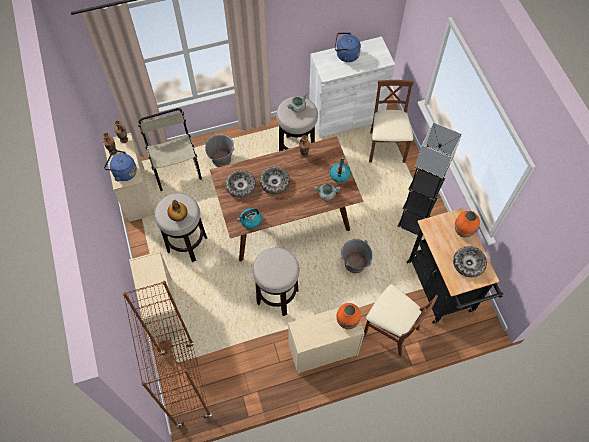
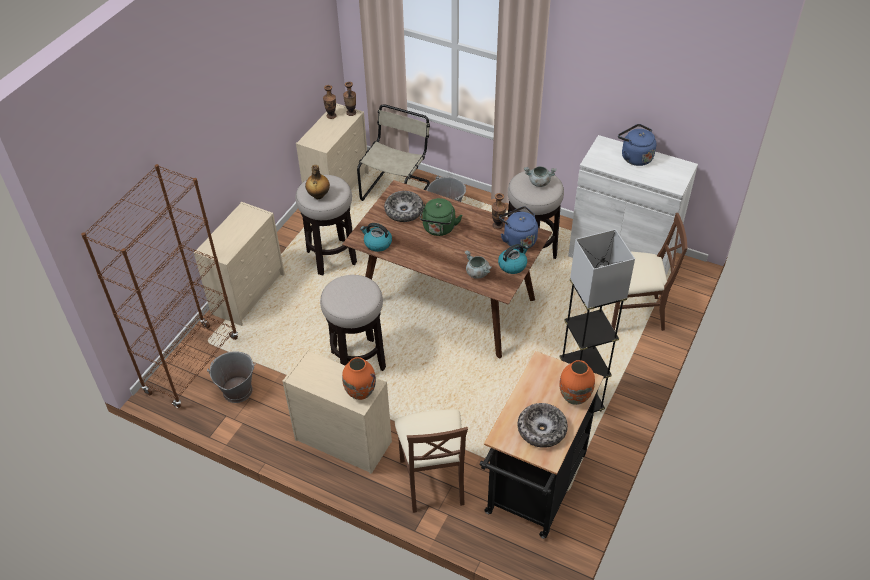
camera: 45 degrees right, 15 degrees down
blue kettle [104,150,137,181] -> blue kettle moved to [499,206,538,250]
bowl [259,167,290,194] -> green kettle [420,198,462,236]
grey bucket [341,239,372,273] -> grey bucket moved to [207,351,256,403]
brown chair [369,80,413,163] -> brown chair turned 45 degrees clockwise [611,213,688,331]

